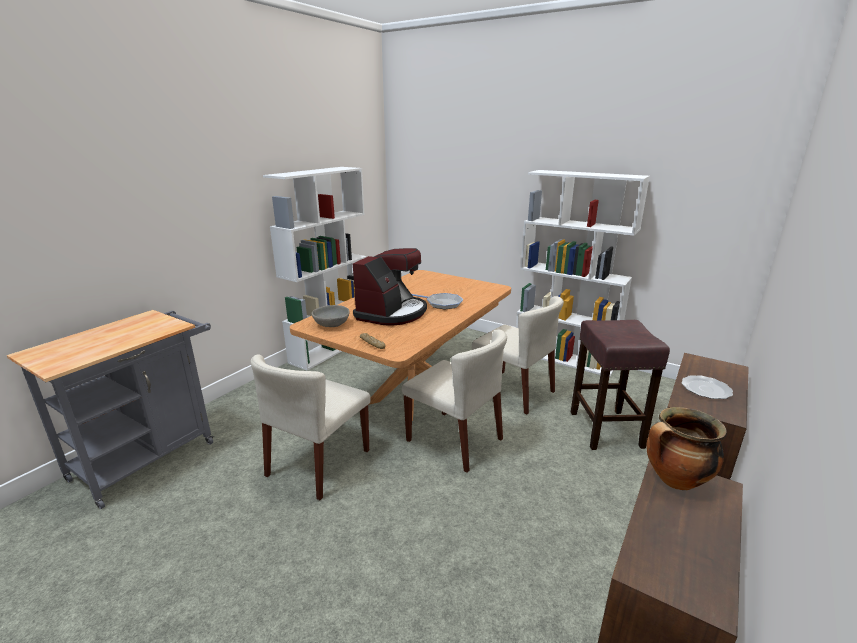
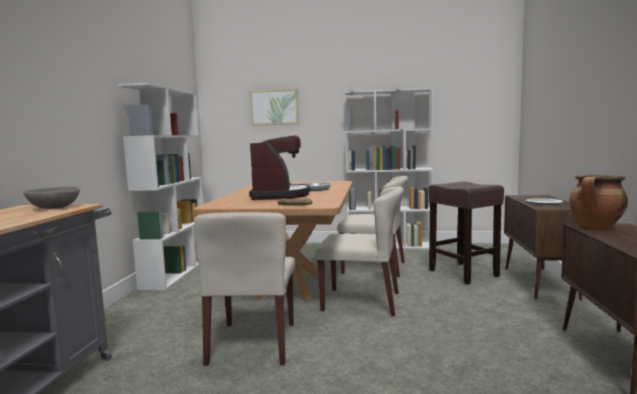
camera: 25 degrees left, 15 degrees down
grey bowl [312,305,350,327] -> grey bowl moved to [23,186,80,209]
none -> picture [250,89,299,126]

